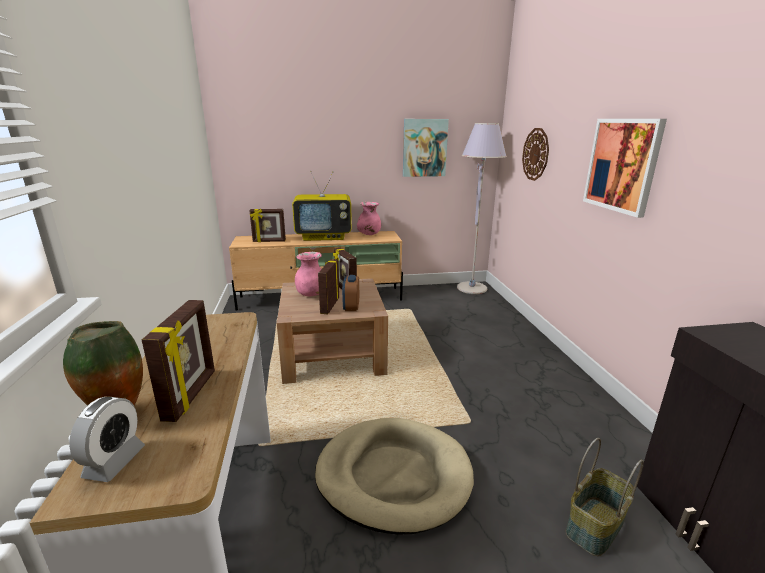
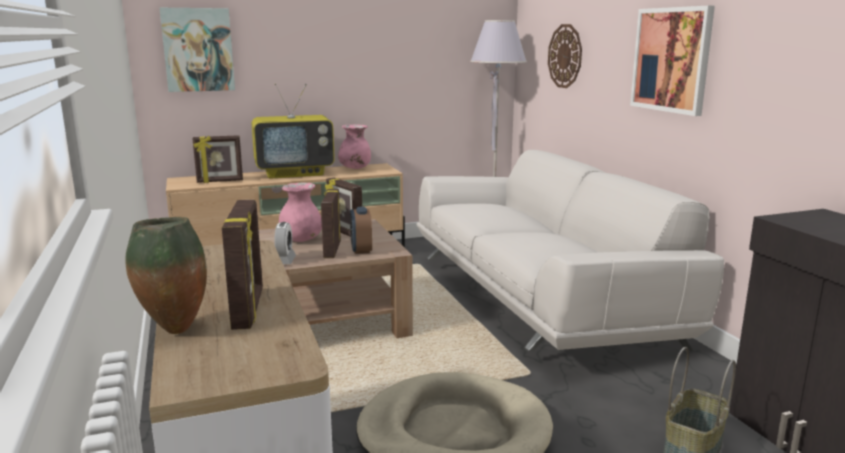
camera: 10 degrees left, 5 degrees down
alarm clock [69,397,145,482] -> alarm clock moved to [274,222,296,264]
picture [403,119,449,177] -> picture moved to [159,8,235,92]
none -> white sofa [416,150,724,351]

